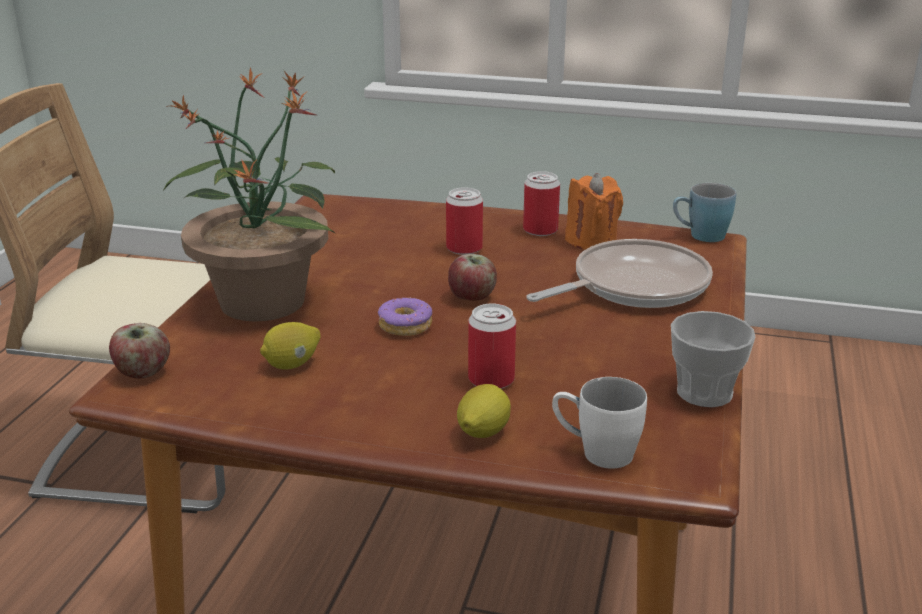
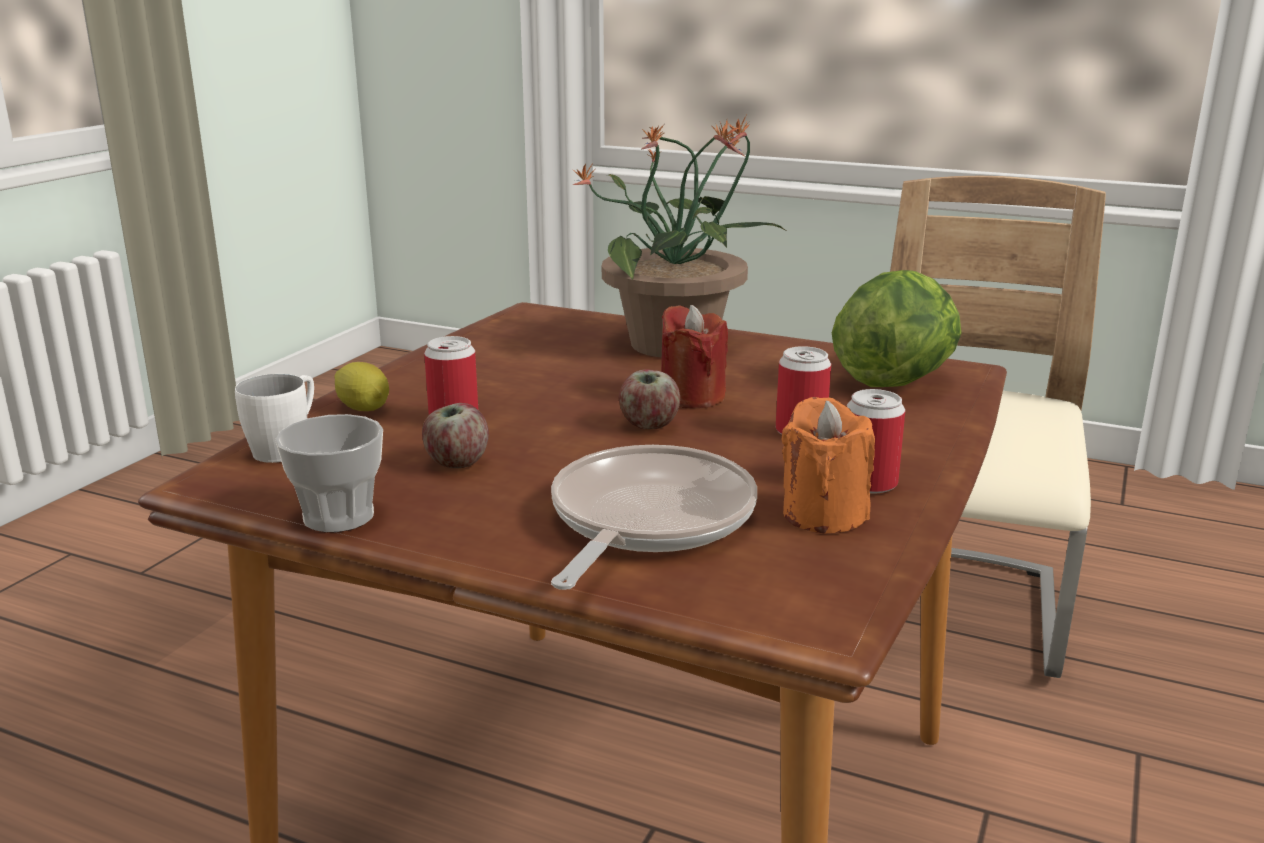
camera: 100 degrees right, 5 degrees down
apple [109,323,170,378] -> apple moved to [422,403,489,468]
lemon [260,322,321,370] -> none
donut [378,297,432,336] -> none
frying pan [527,239,713,308] -> frying pan turned 135 degrees counterclockwise [551,445,757,590]
blue mug [673,183,736,242] -> none
none -> red candle [661,305,728,408]
none -> lettuce [832,270,962,387]

